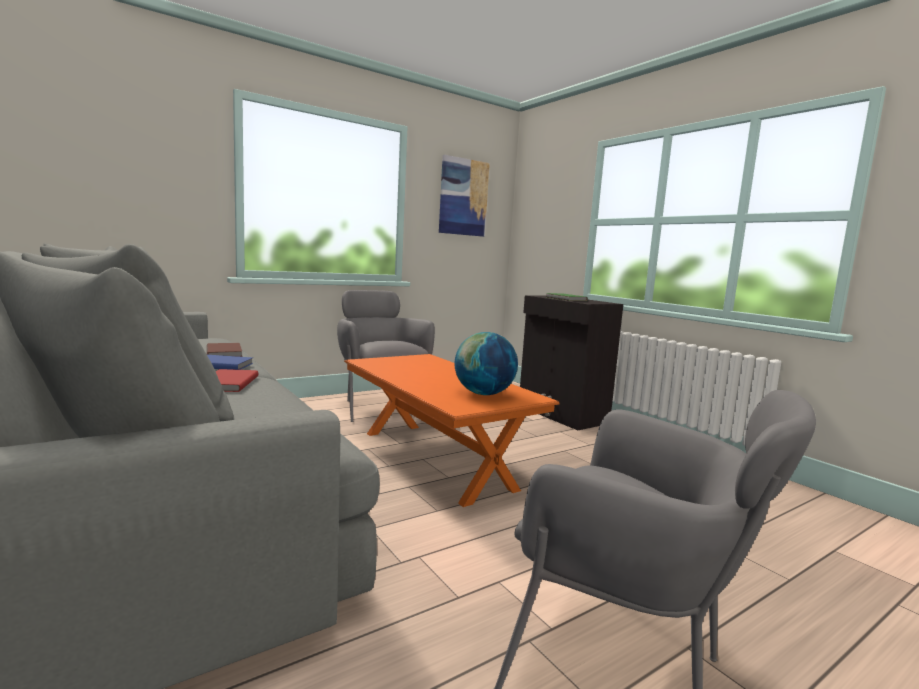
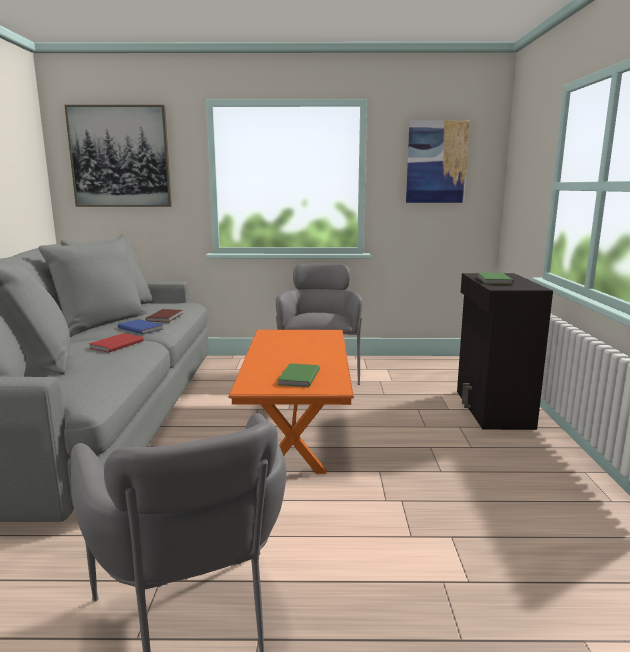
camera: 35 degrees right, 5 degrees up
globe [455,332,518,395] -> green book [277,363,320,387]
none -> picture [64,105,172,207]

